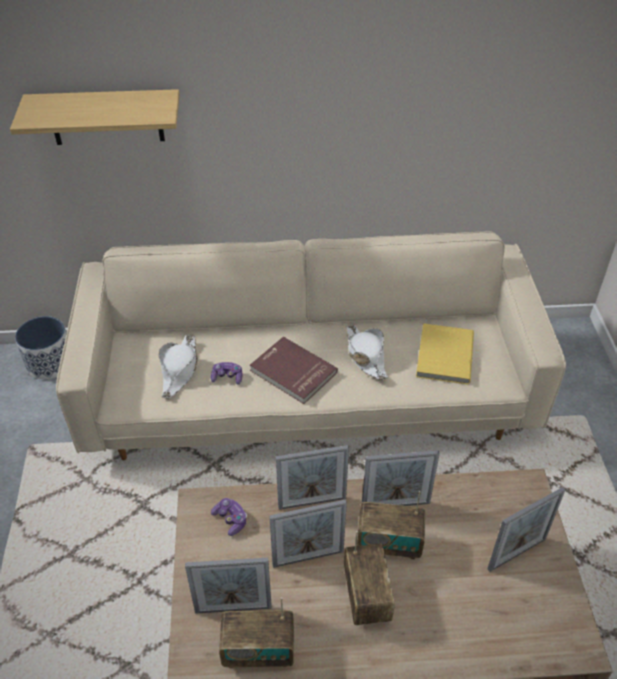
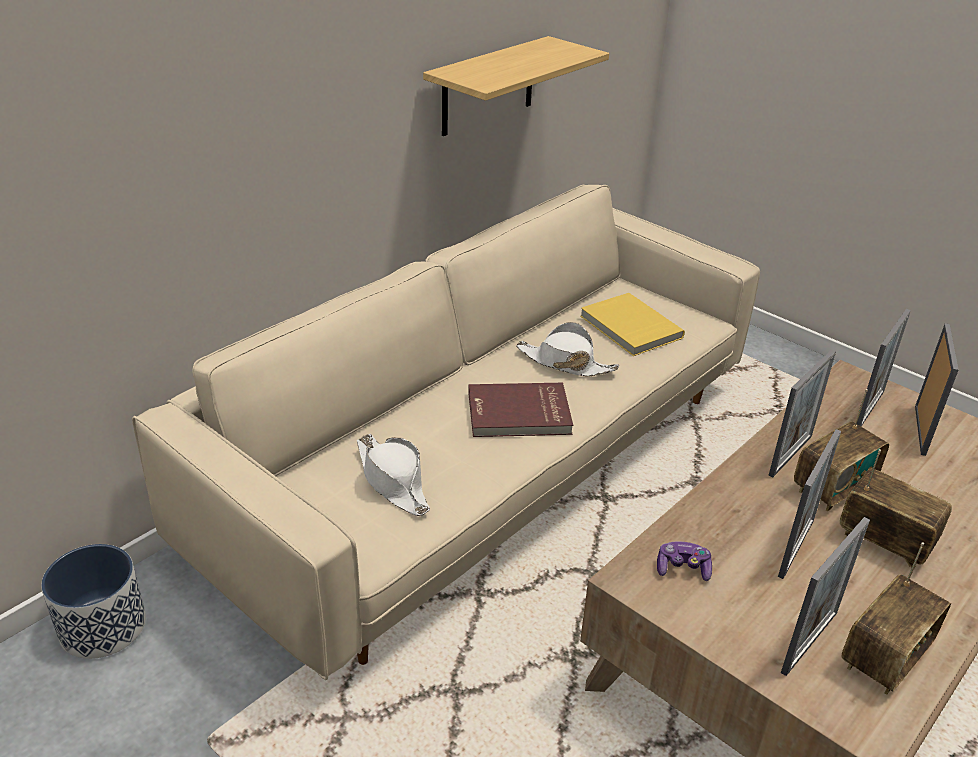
camera: 45 degrees left, 10 degrees down
shelf [10,89,180,145] -> shelf moved to [423,36,609,136]
game controller [211,362,243,385] -> none
picture frame [276,445,349,510] -> picture frame moved to [857,309,911,427]

